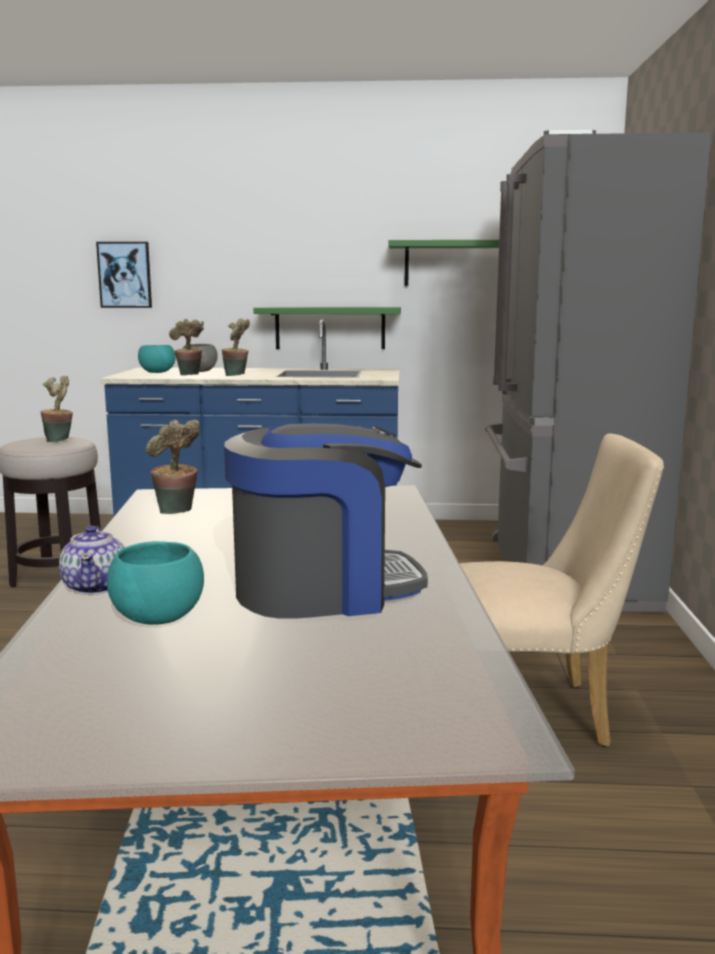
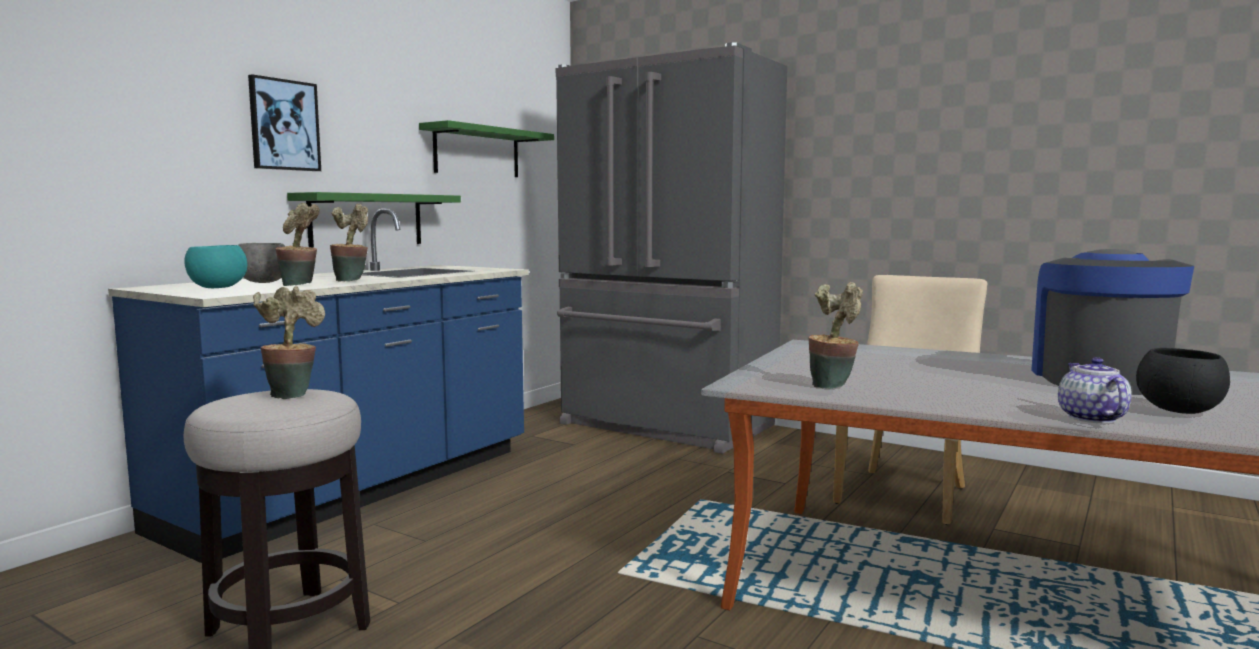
camera: 60 degrees left, 5 degrees down
teapot [59,525,125,595] -> teapot turned 105 degrees counterclockwise [1058,357,1132,423]
picture [96,242,152,308] -> picture moved to [248,74,321,171]
turquoise bowl [107,541,204,625] -> black bowl [1136,348,1230,414]

